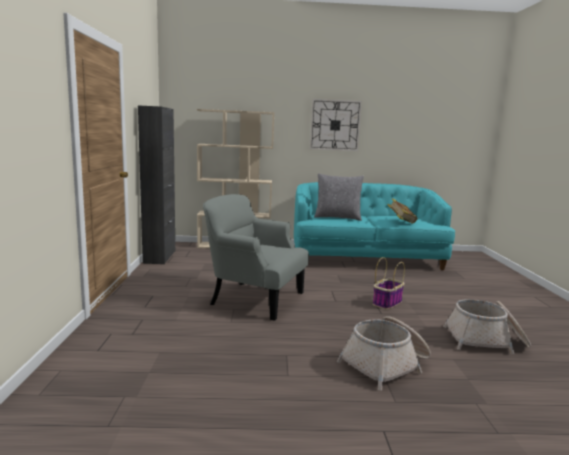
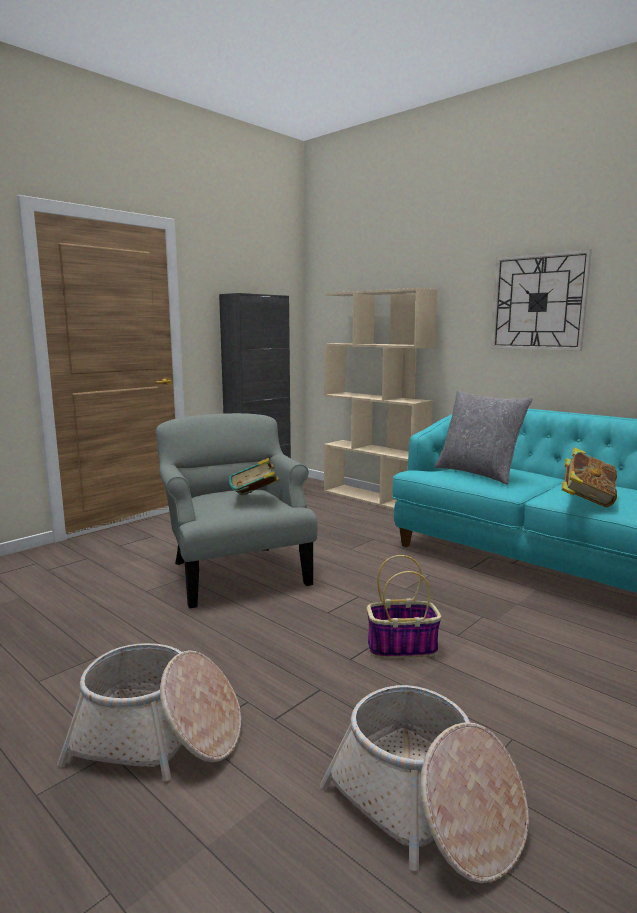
camera: 45 degrees right, 0 degrees up
none -> book [229,458,280,495]

